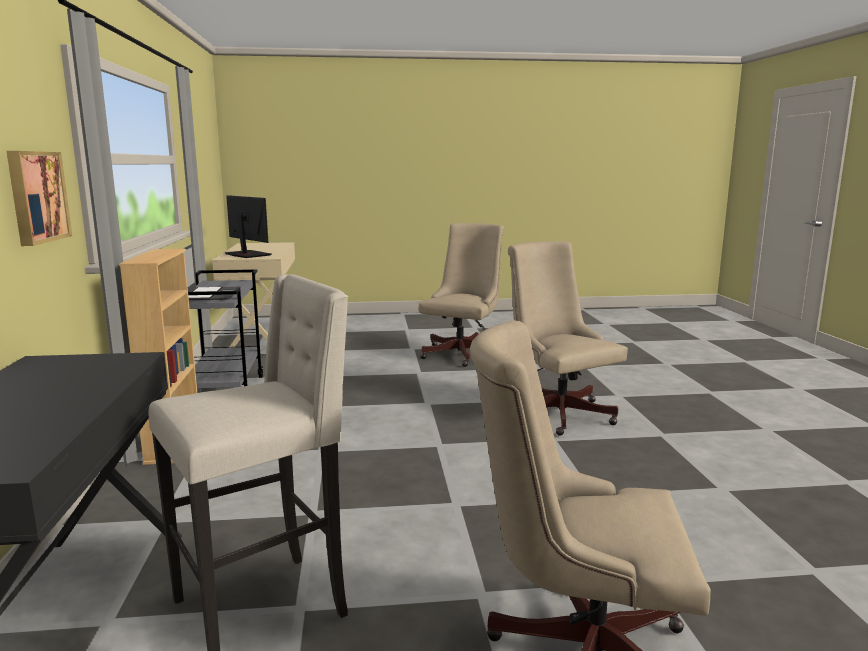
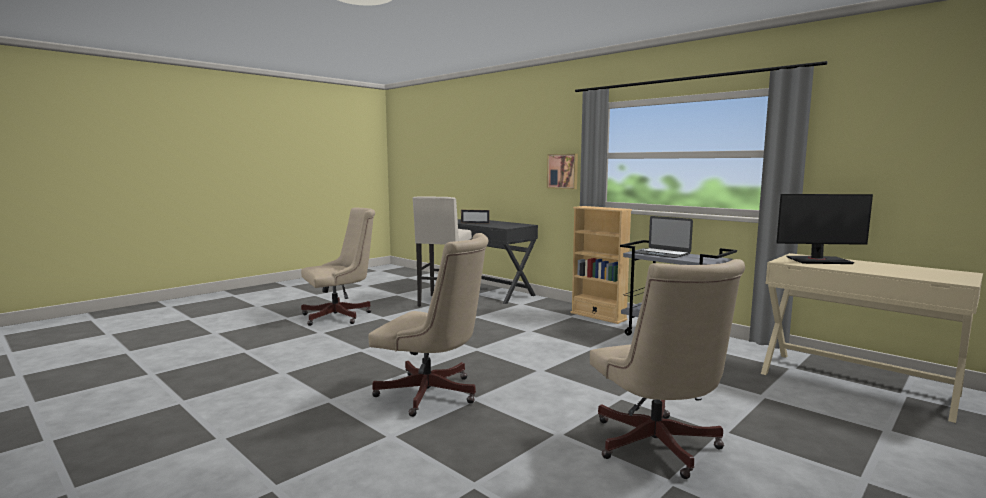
camera: 140 degrees right, 5 degrees down
none -> picture frame [461,210,490,224]

